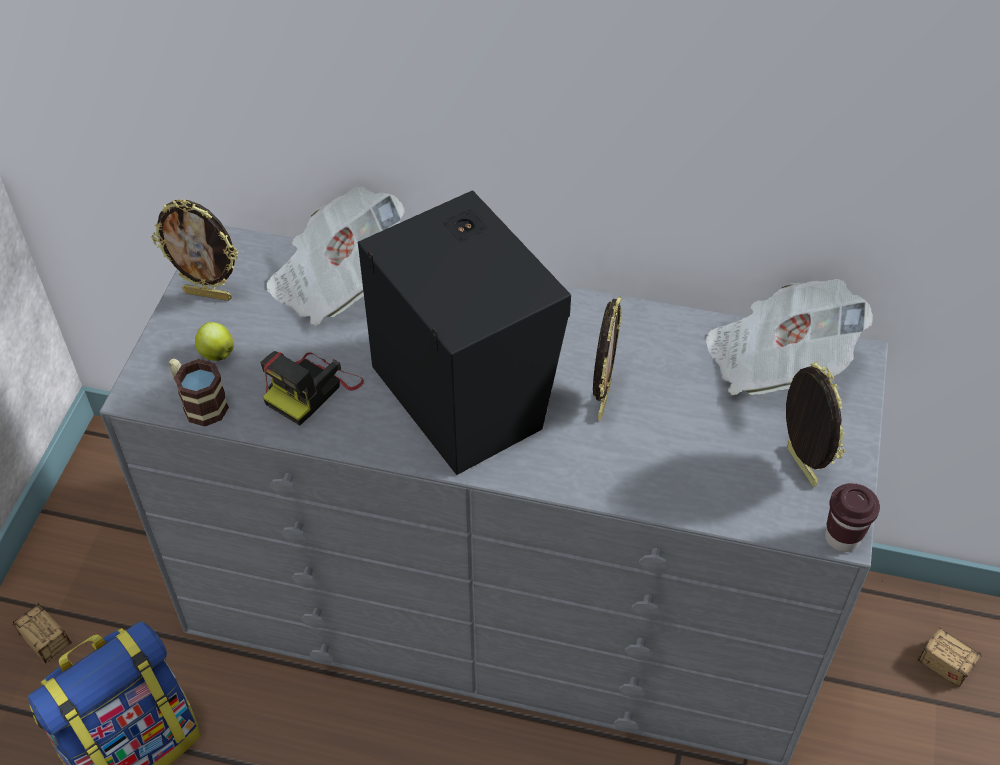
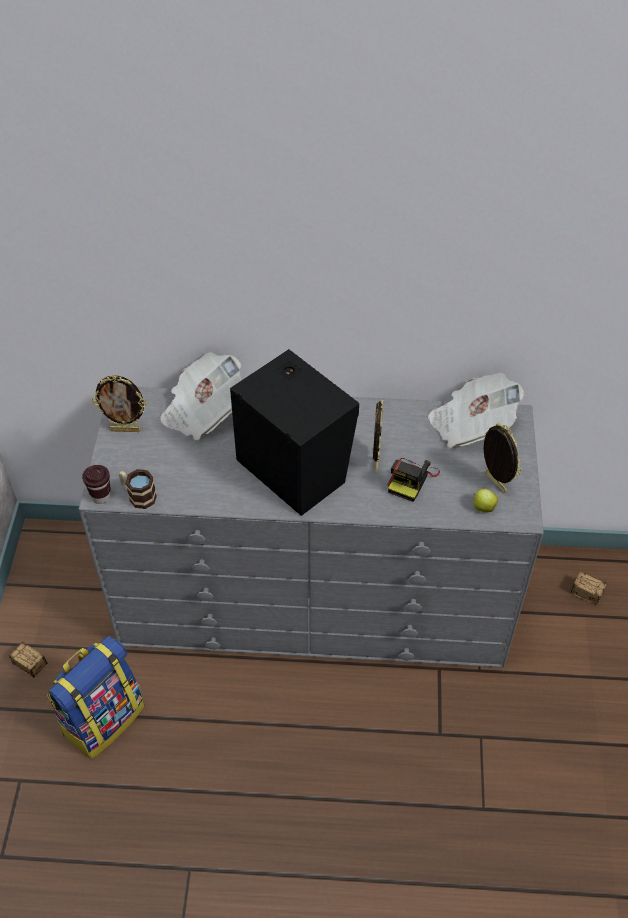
camera: 10 degrees left, 0 degrees up
apple [195,322,234,361] -> apple moved to [473,489,498,512]
camera [260,351,364,426] -> camera moved to [387,458,440,502]
brown cup [825,483,880,552] -> brown cup moved to [82,465,111,504]

